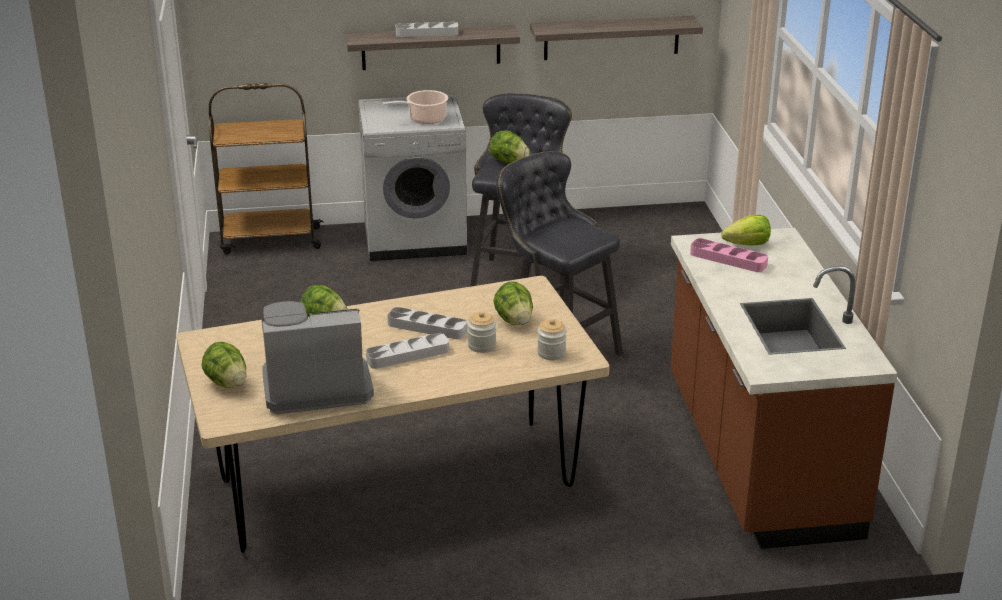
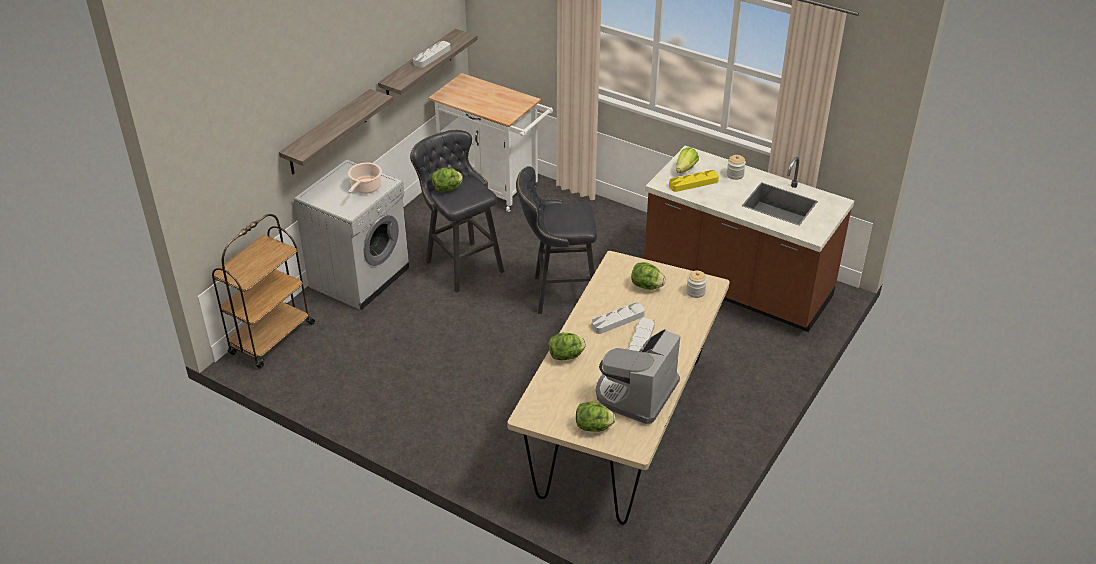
camera: 50 degrees left, 10 degrees up
grey tray [396,22,458,37] -> grey tray moved to [413,41,451,68]
jar [467,312,496,353] -> jar moved to [727,155,746,180]
pink tray [690,238,768,272] -> yellow tray [669,170,719,192]
none -> white cart [428,73,553,212]

